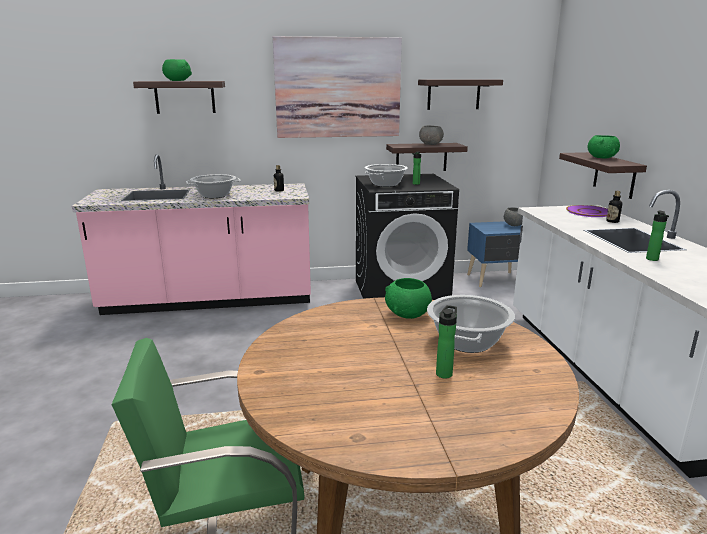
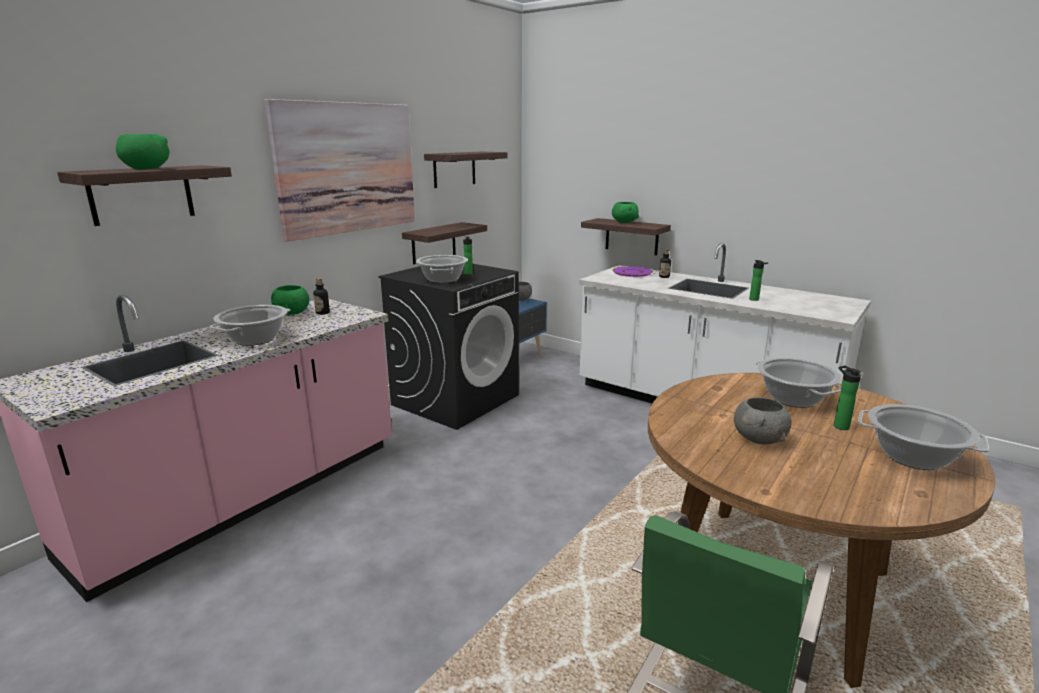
camera: 45 degrees left, 0 degrees up
green bowl [385,278,432,319] -> green bowl moved to [271,285,309,315]
grey bowl [419,126,444,145] -> grey bowl moved to [734,397,792,444]
none -> cooking pot [858,404,989,470]

